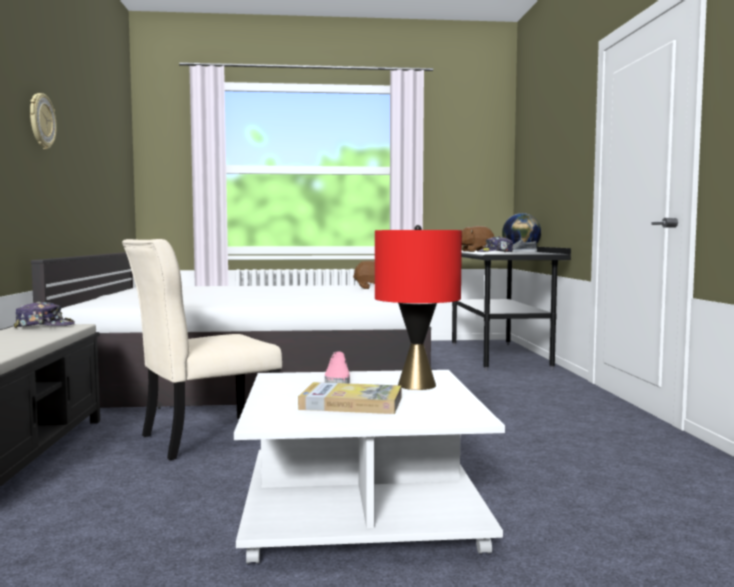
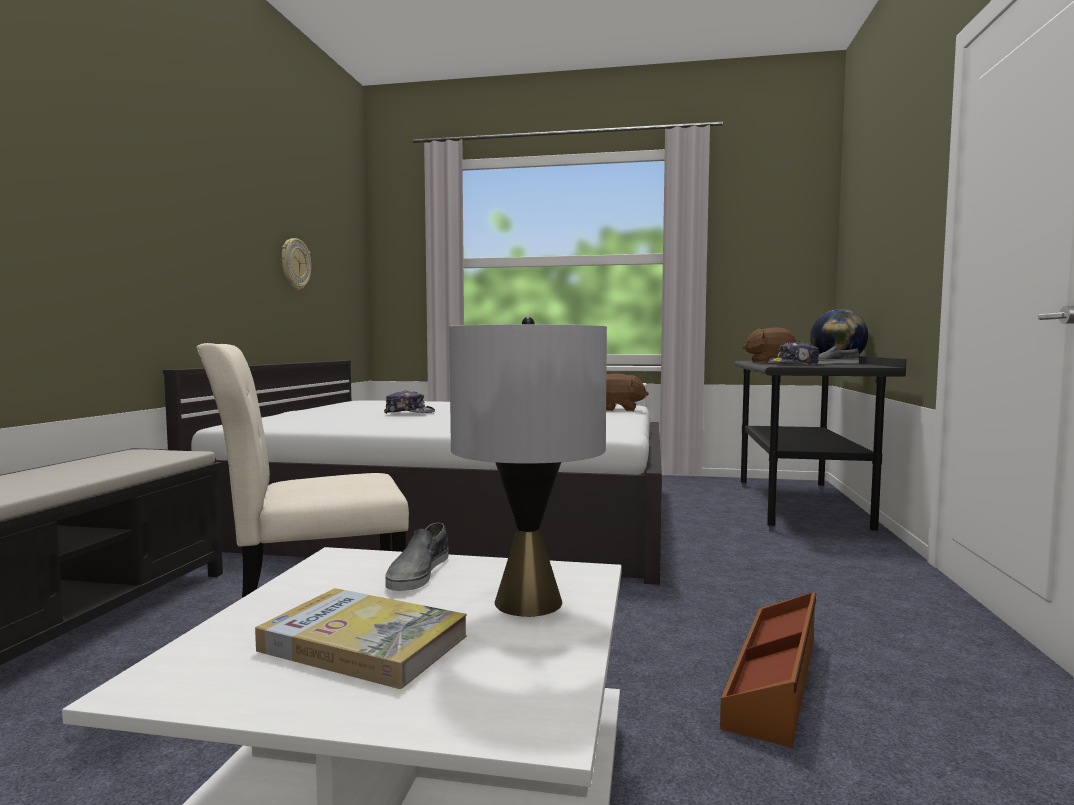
camera: 15 degrees right, 0 degrees up
cap [14,301,75,328] -> cap moved to [384,390,435,414]
wall clock [30,93,57,149] -> wall clock moved to [282,238,311,290]
pink shoe [325,351,350,384] -> grey shoe [385,523,449,591]
red table lamp [375,225,462,390] -> grey table lamp [449,317,607,617]
none -> brown storage box [720,592,816,748]

